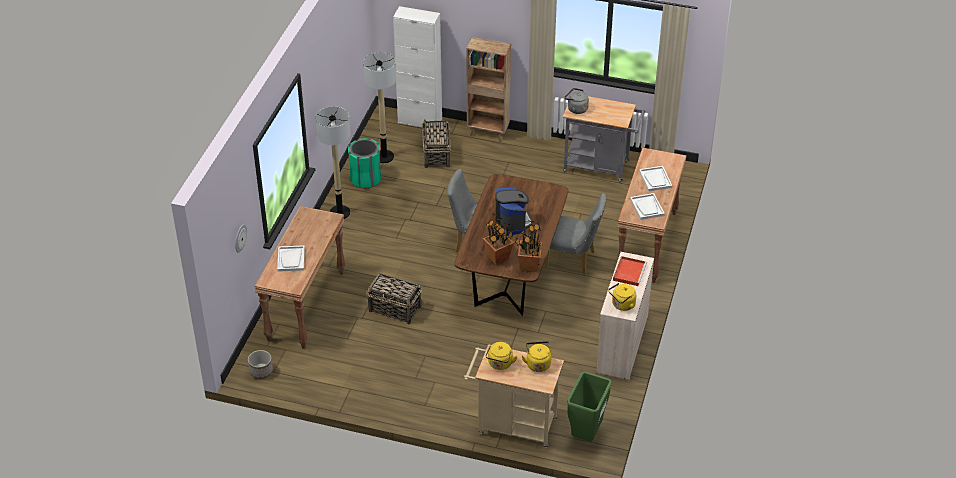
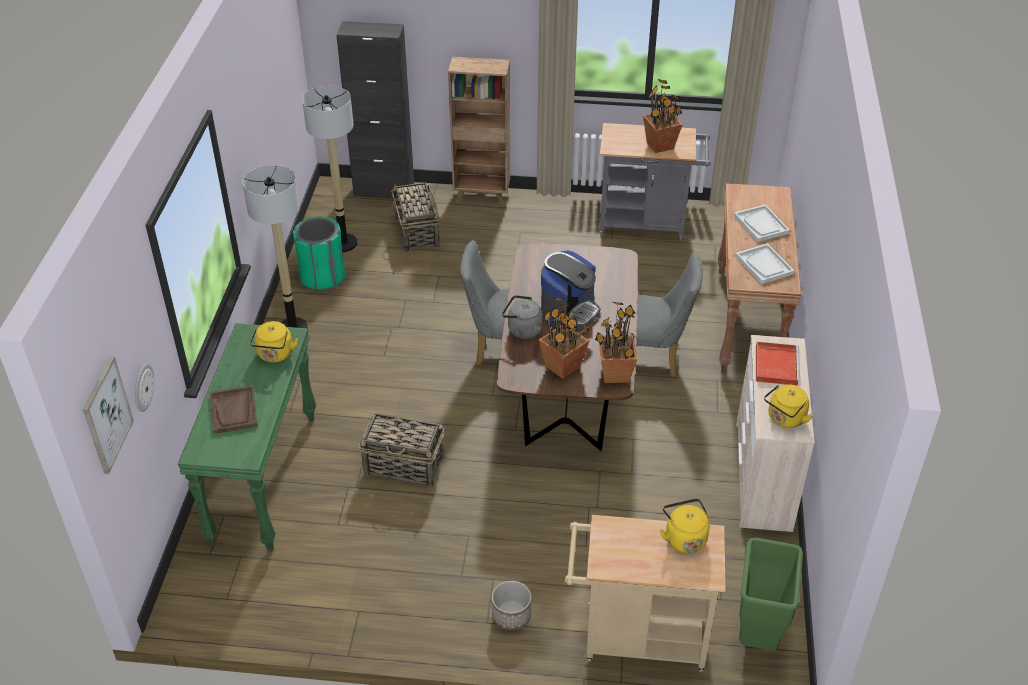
camera: 10 degrees left, 0 degrees up
planter [248,350,273,379] -> planter moved to [492,581,531,630]
brown console table [255,206,346,349] -> green console table [178,323,316,552]
white tray [277,245,305,272] -> brown tray [210,385,258,434]
white cabinet [393,6,442,127] -> black cabinet [336,21,414,199]
yellow kettle [486,342,518,370] -> yellow kettle moved to [250,321,298,362]
coffee machine [495,188,532,235] -> coffee machine turned 60 degrees clockwise [541,251,601,328]
grey kettle [564,88,589,114] -> grey kettle moved to [502,295,543,339]
none -> picture [83,356,134,474]
none -> potted plant [643,79,682,153]

